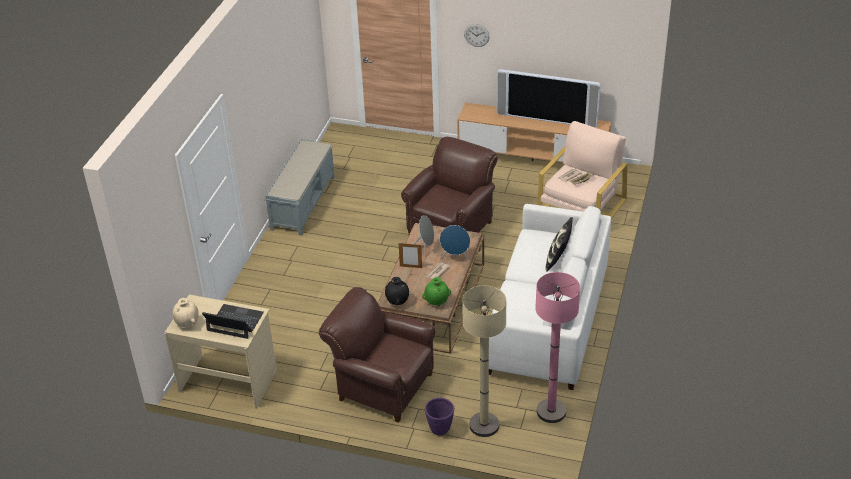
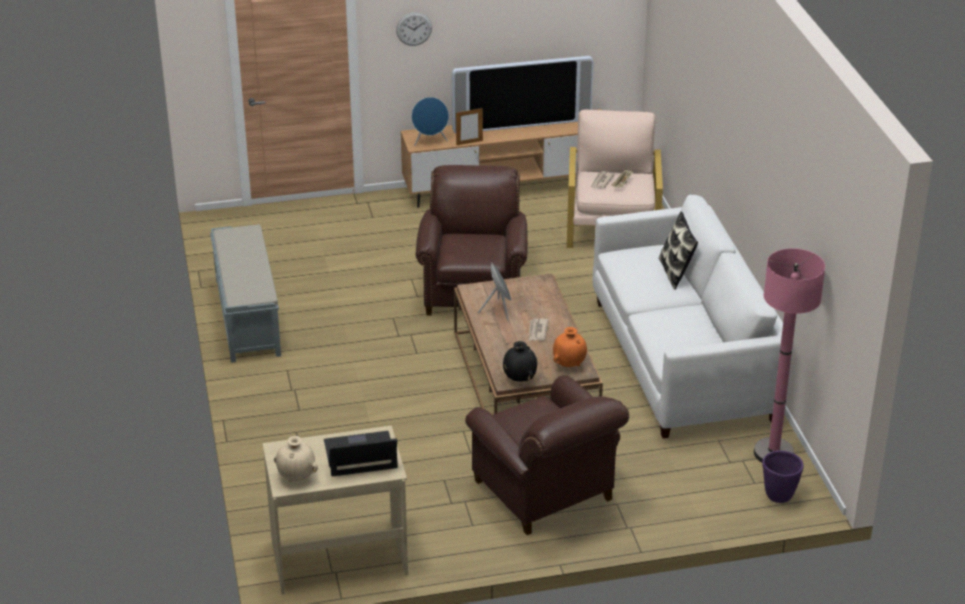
camera: 30 degrees left, 5 degrees down
brown armchair [319,287,435,423] -> brown armchair turned 120 degrees counterclockwise [465,375,629,535]
picture frame [399,243,422,268] -> picture frame moved to [456,108,483,145]
green vase [422,277,451,306] -> orange vase [553,327,587,367]
purple planter [425,398,454,436] -> purple planter moved to [762,450,804,503]
blue speaker [440,225,470,262] -> blue speaker moved to [411,97,449,146]
beige floor lamp [462,286,506,437] -> none

